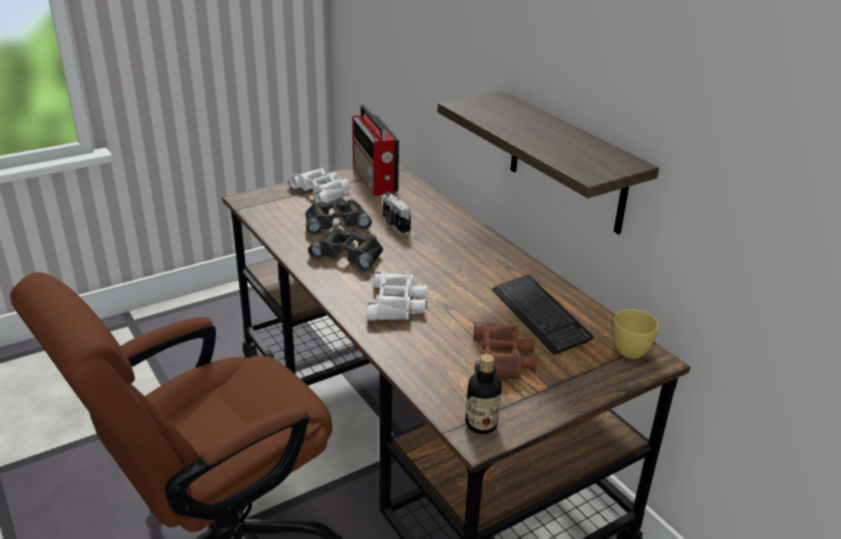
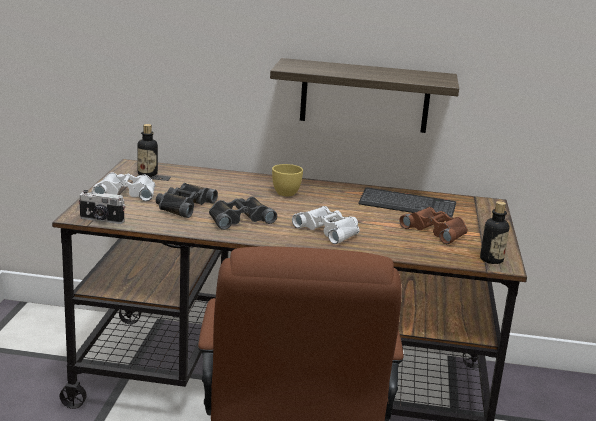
camera: 50 degrees left, 10 degrees down
radio [352,105,399,196] -> bottle [137,124,158,177]
camera [383,192,411,235] -> camera moved to [79,190,125,224]
yellow cup [613,309,659,359] -> yellow cup moved to [272,164,303,197]

